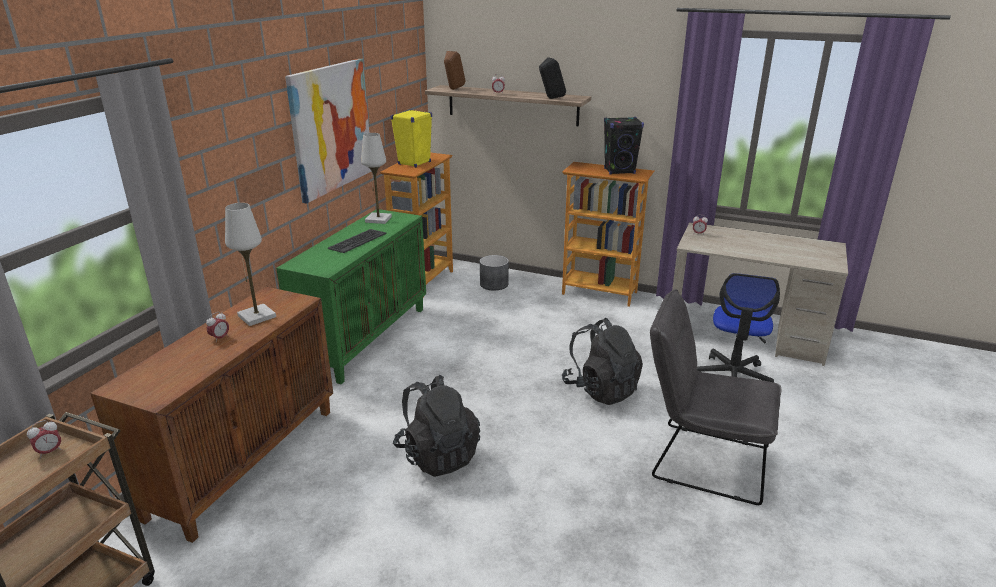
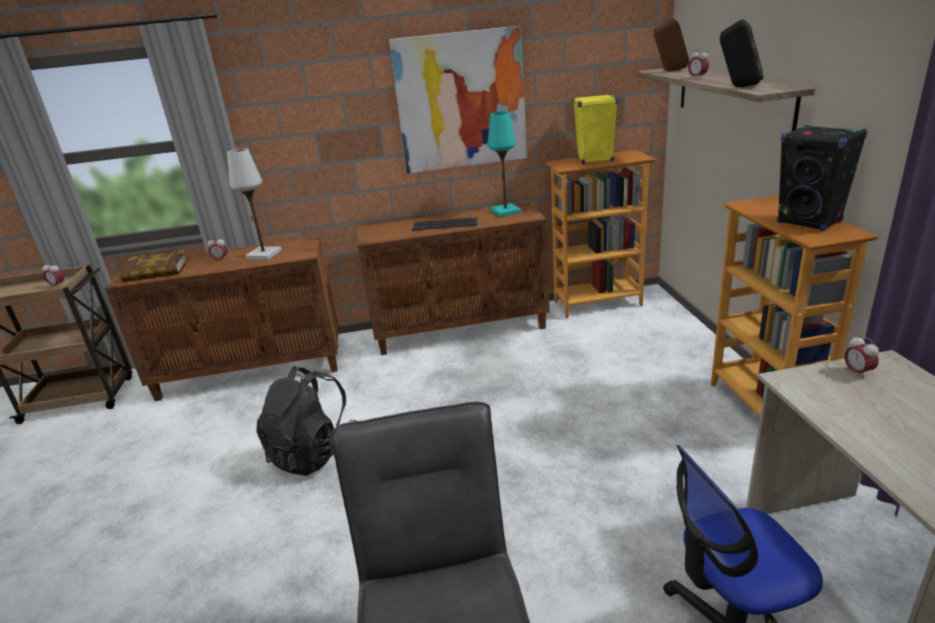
camera: 60 degrees right, 0 degrees up
green cabinet [276,209,426,384] -> brown cabinet [357,202,550,355]
white table lamp [361,133,392,224] -> turquoise table lamp [487,112,521,217]
grey planter [480,255,509,290] -> none
black backpack [562,318,643,405] -> none
none -> book [119,250,189,282]

